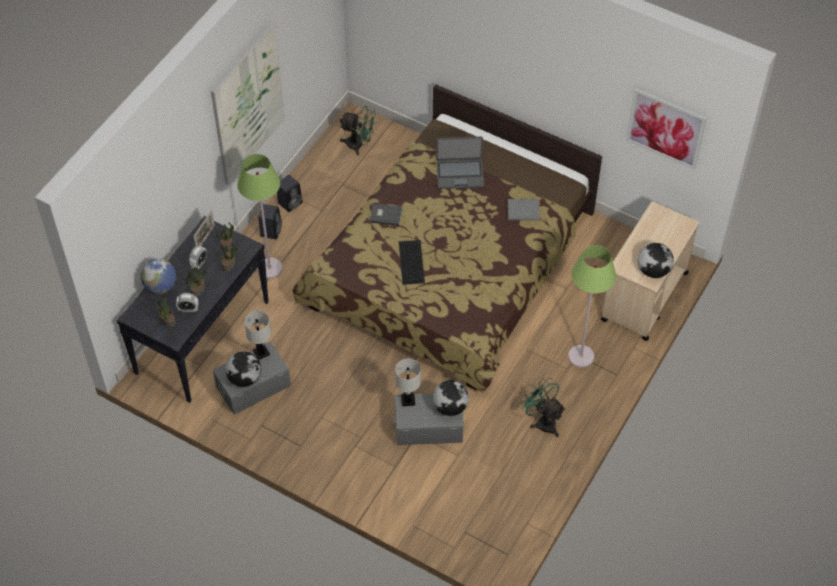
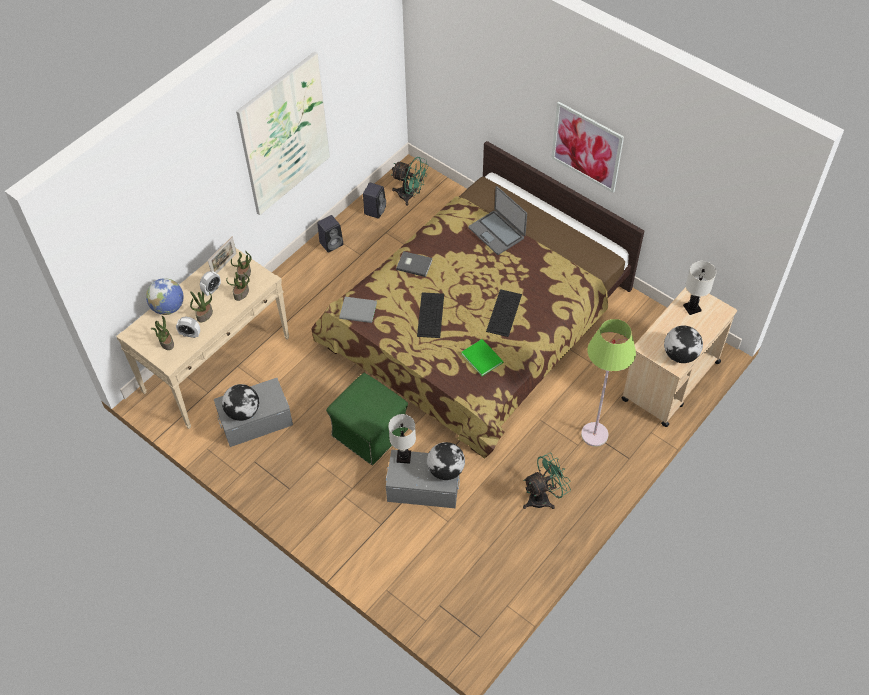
camera: 10 degrees right, 0 degrees up
black console table [116,216,269,403] -> beige console table [116,248,290,429]
green floor lamp [237,154,282,279] -> none
white table lamp [244,311,271,360] -> white table lamp moved to [683,261,716,315]
black speaker [258,204,282,239] -> black speaker moved to [363,183,386,219]
laptop [436,137,484,189] -> laptop turned 45 degrees clockwise [468,186,527,255]
grey book [508,199,540,220] -> grey book moved to [339,297,377,323]
green fan [520,378,566,437] -> green fan turned 90 degrees clockwise [523,453,571,509]
picture [626,88,707,170] -> picture moved to [551,101,624,193]
none -> green ottoman [326,373,408,466]
none -> green book [461,339,503,376]
none -> keyboard [486,289,522,337]

